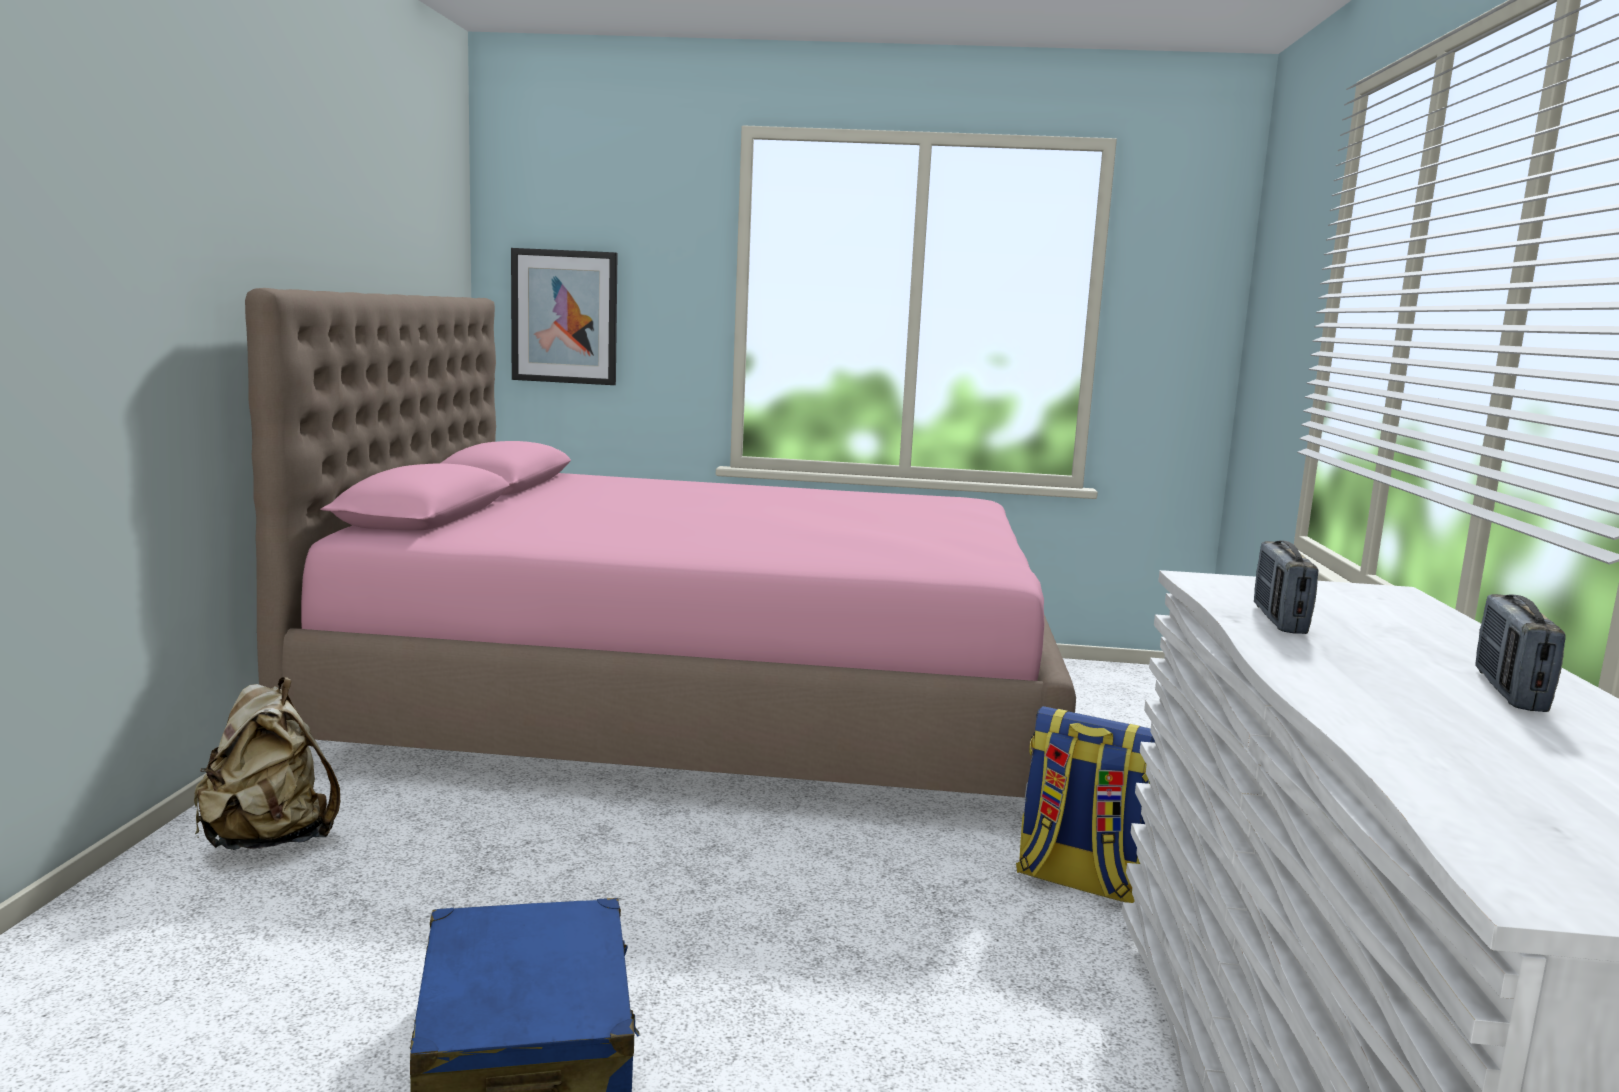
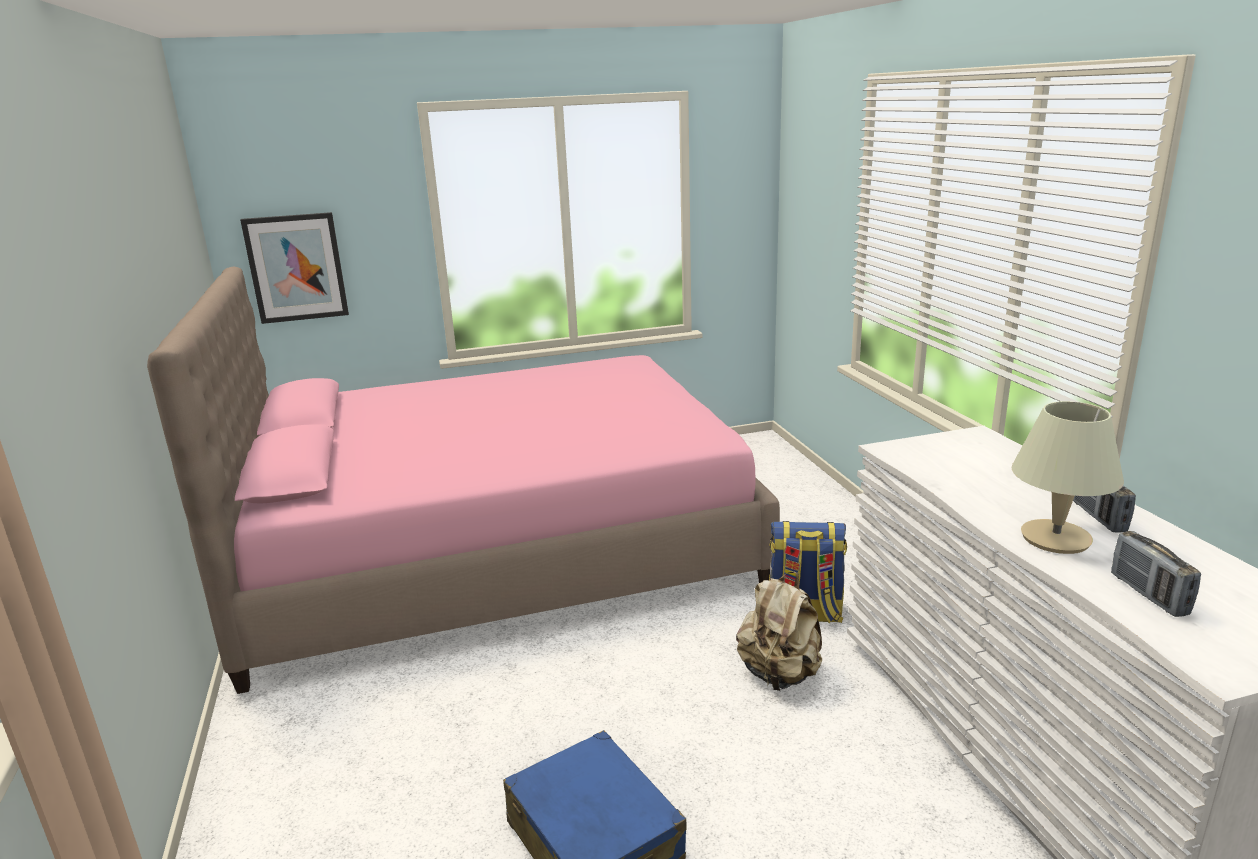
camera: 20 degrees left, 10 degrees up
beige backpack [194,677,340,850] -> beige backpack moved to [736,572,822,691]
radio [1254,541,1318,634] -> radio moved to [1111,531,1201,617]
none -> beige table lamp [1012,401,1124,554]

